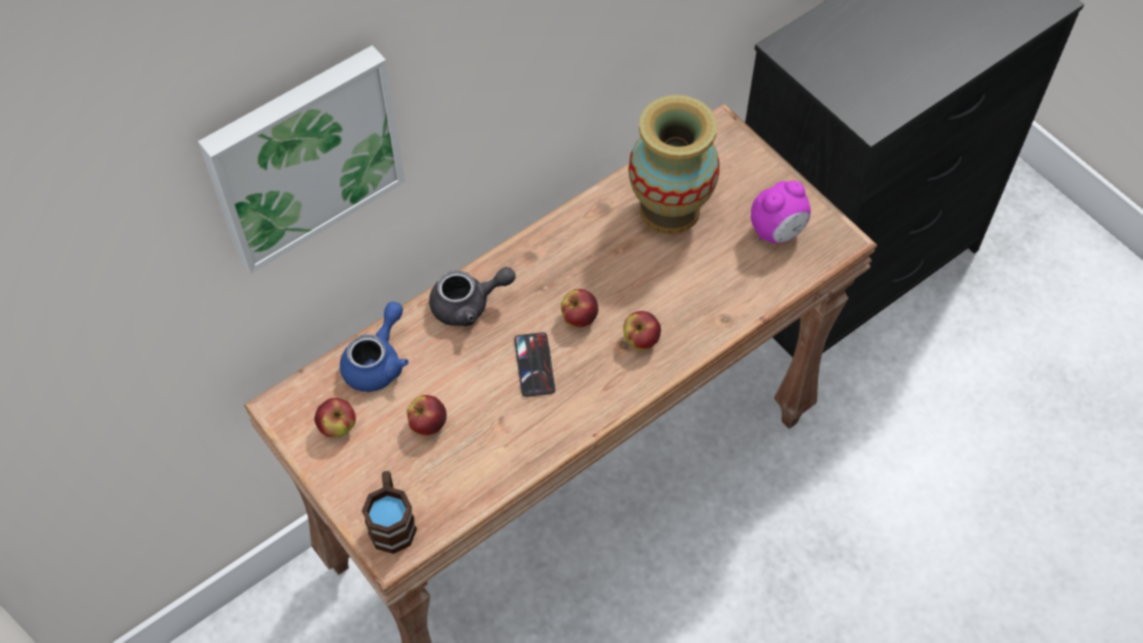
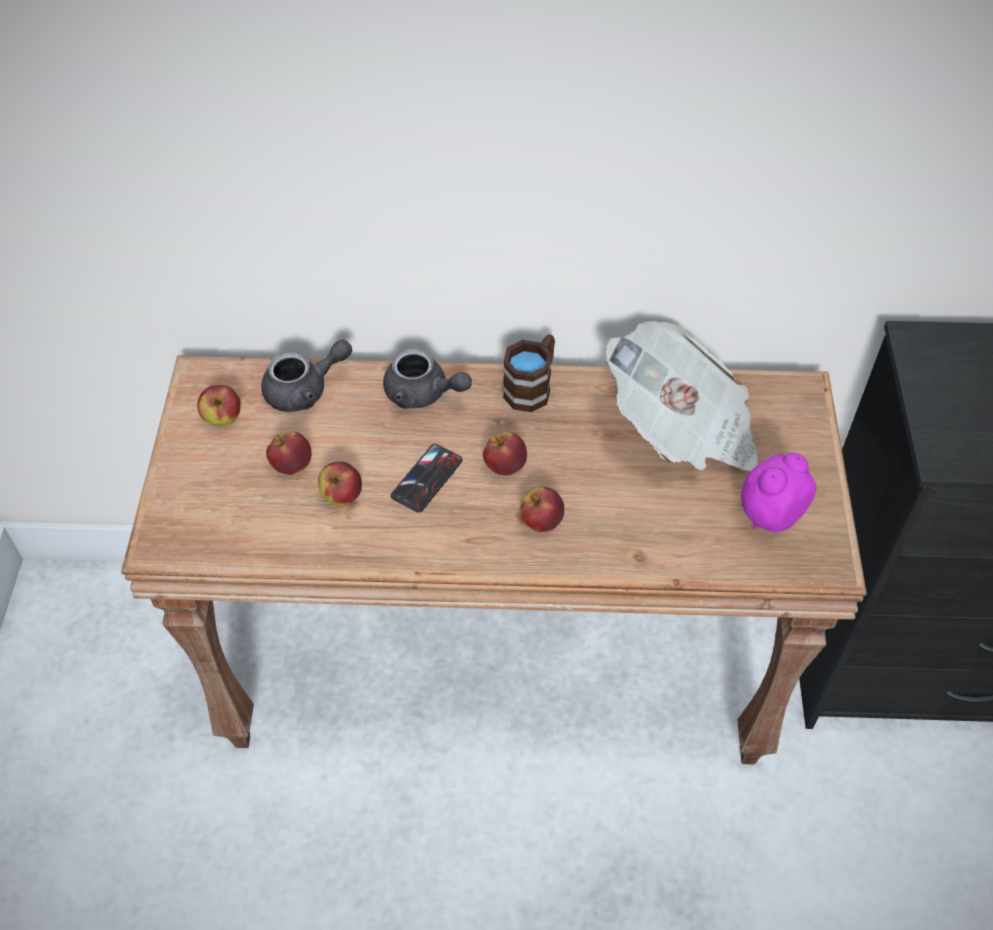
camera: 40 degrees right, 5 degrees down
picture [198,45,406,274] -> none
blue teapot [340,302,409,392] -> grey teapot [261,340,352,412]
brown mug [362,471,417,554] -> brown mug moved to [503,334,555,412]
vase [629,95,720,234] -> newspaper [606,321,758,471]
alarm clock [751,181,811,244] -> alarm clock turned 135 degrees clockwise [741,453,817,532]
none -> apple [318,462,362,507]

